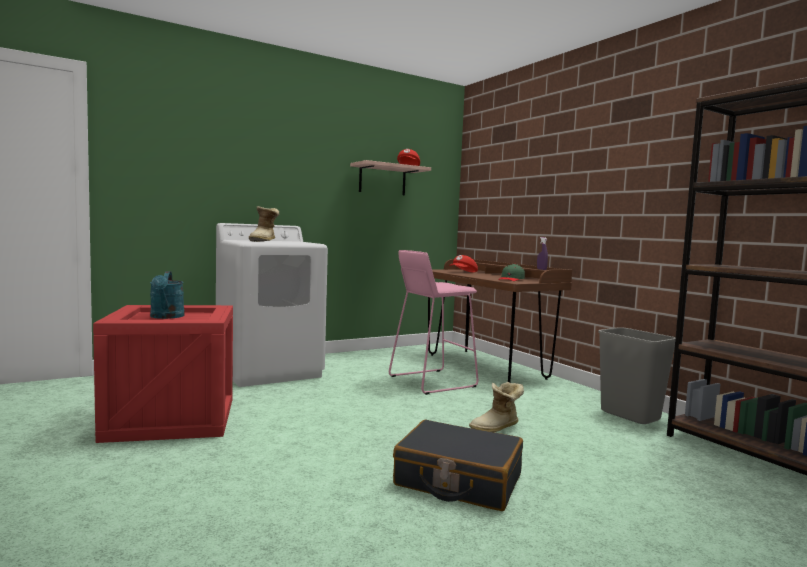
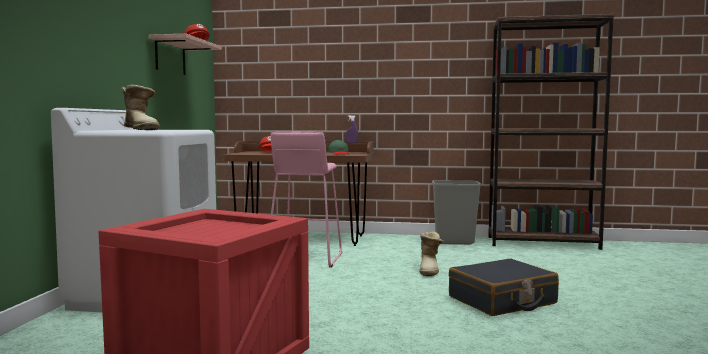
camera: 50 degrees left, 0 degrees up
turquoise watering can [150,271,185,319] -> none

